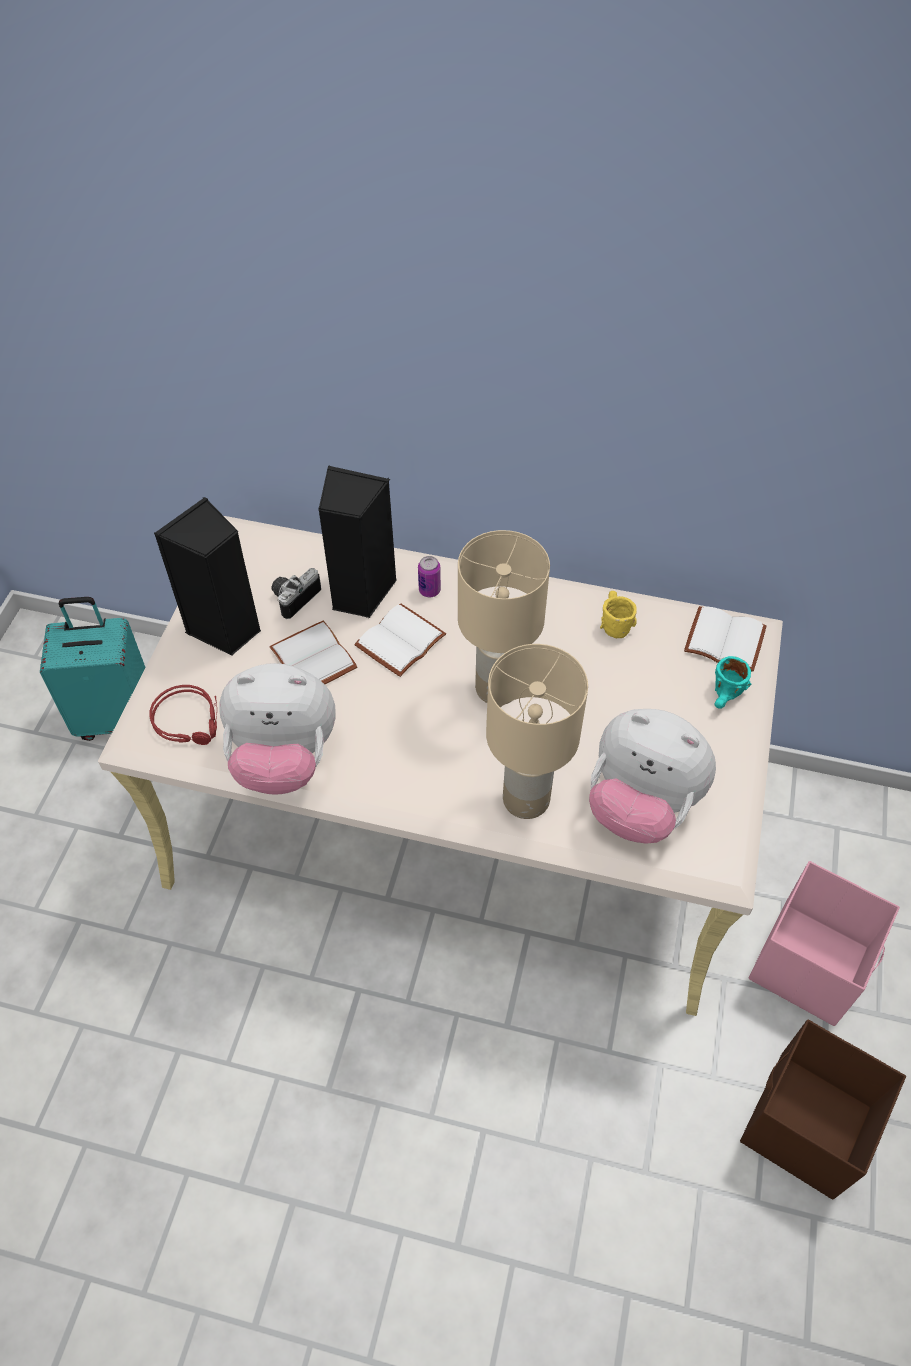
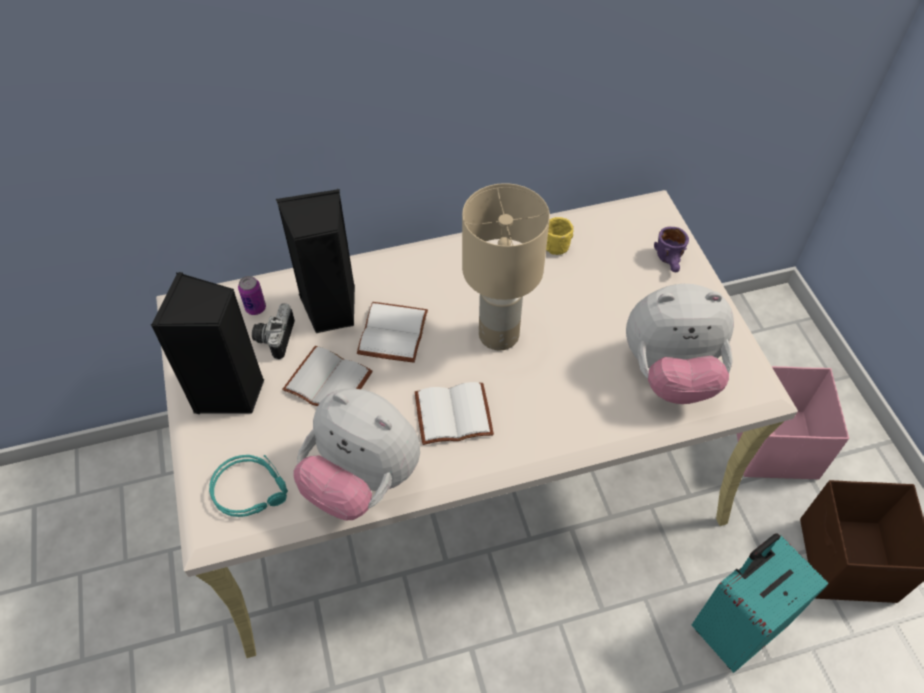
camera: 30 degrees left, 0 degrees up
turquoise suitcase [40,597,146,741] -> turquoise suitcase moved to [692,533,829,673]
red headphones [149,685,217,745] -> turquoise headphones [209,455,288,517]
plush toy [219,663,336,795] -> plush toy turned 60 degrees clockwise [293,389,420,520]
can [418,556,441,597] -> can moved to [238,276,266,315]
beige table lamp [486,644,588,819] -> none
white book [684,606,767,672] -> white book moved to [415,382,494,445]
turquoise mug [715,656,751,709] -> purple mug [654,226,689,272]

